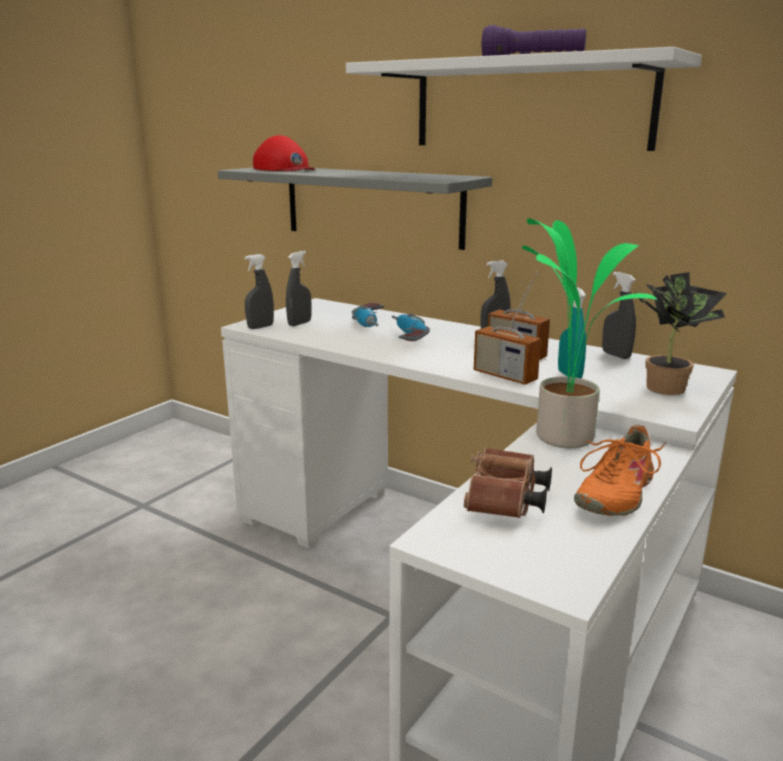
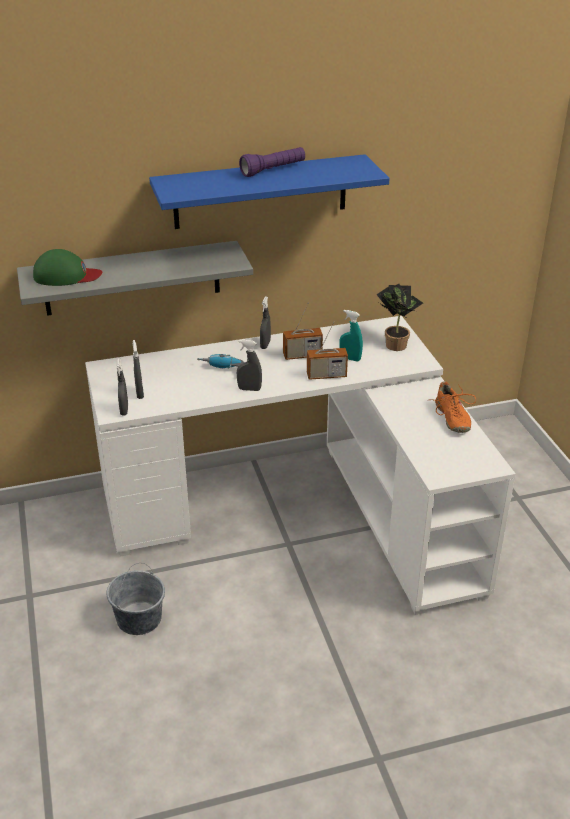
camera: 50 degrees left, 15 degrees up
red cap [253,135,315,171] -> green cap [33,249,102,286]
white shelf [346,47,702,151] -> blue shelf [149,154,390,229]
power drill [352,303,384,327] -> none
brown binoculars [464,447,552,518] -> none
potted plant [522,218,658,448] -> none
grey spray bottle [602,272,636,359] -> grey spray bottle moved to [237,340,262,391]
none -> grey bucket [106,563,165,635]

